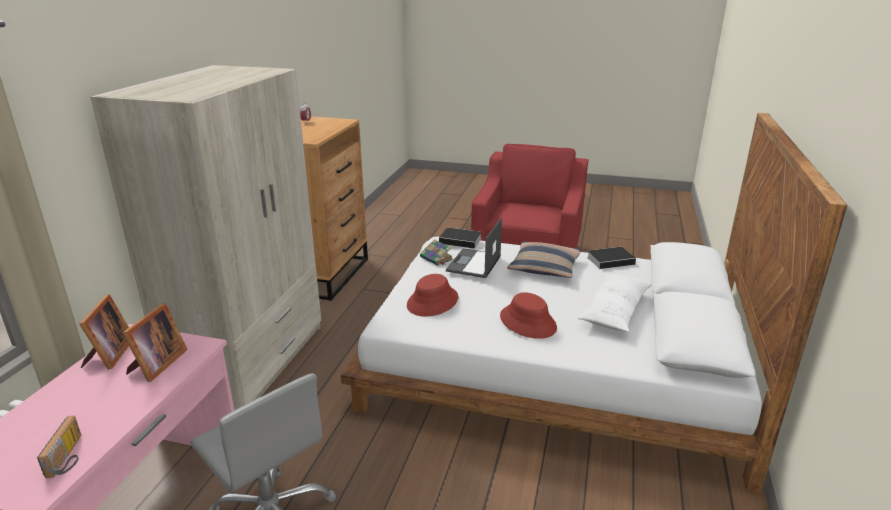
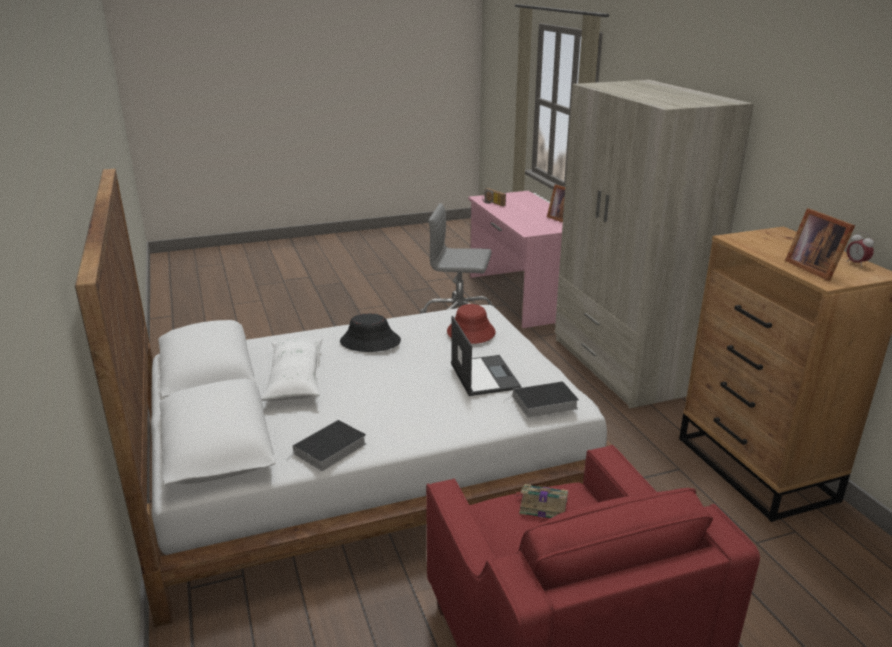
camera: 145 degrees right, 0 degrees up
picture frame [123,303,187,382] -> picture frame moved to [785,208,855,281]
book [420,239,453,266] -> book moved to [515,484,568,518]
red hat [500,292,557,339] -> black hat [340,313,401,352]
pillow [507,241,581,278] -> none

